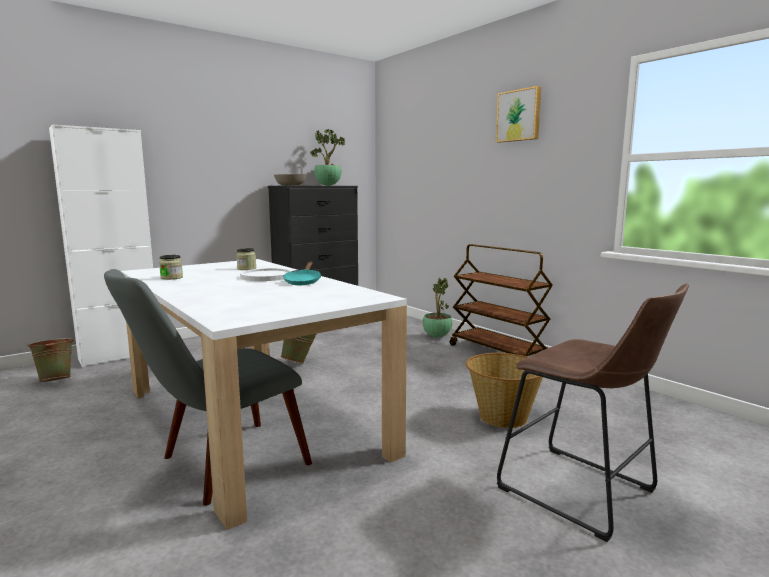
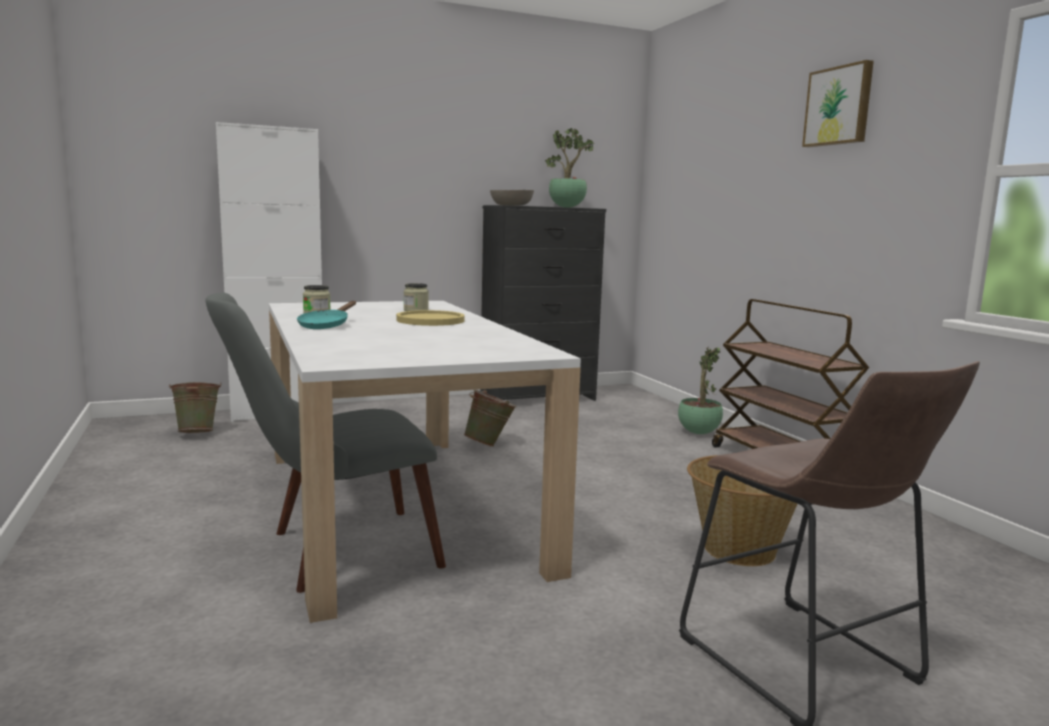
camera: 15 degrees right, 0 degrees up
white plate [240,268,292,281] -> yellow plate [396,310,465,326]
turquoise frying pan [283,262,321,285] -> turquoise frying pan moved to [297,301,356,329]

